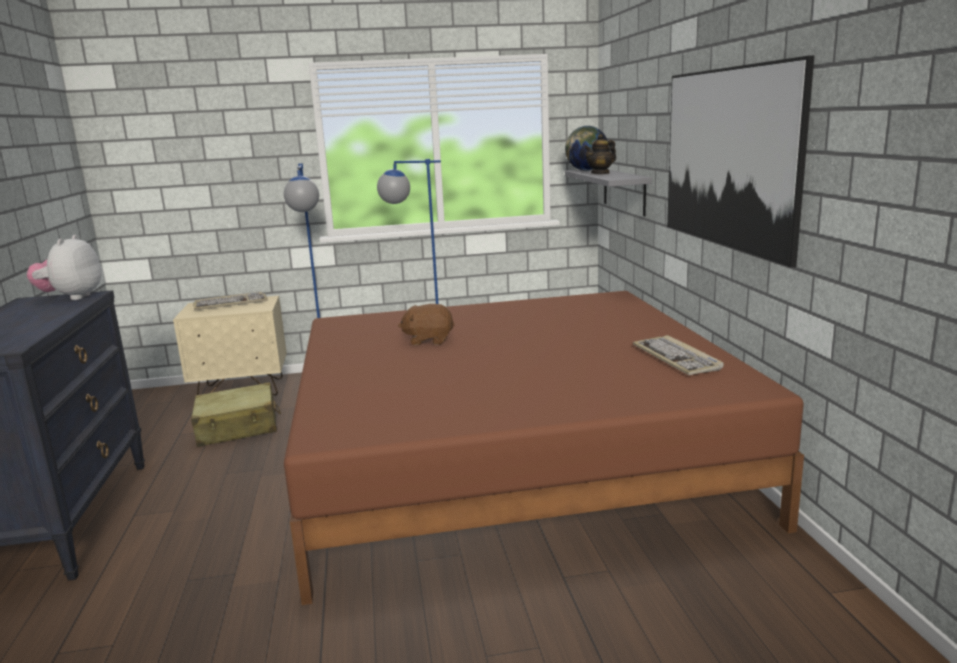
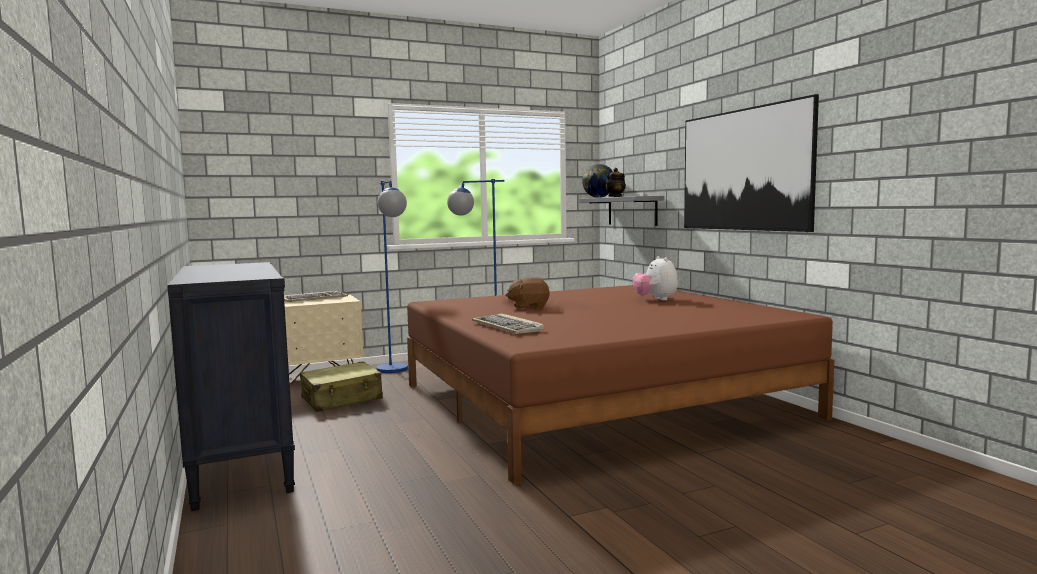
camera: 15 degrees left, 10 degrees down
plush toy [27,235,102,300] -> plush toy moved to [633,256,678,300]
keyboard [633,335,724,375] -> keyboard moved to [472,313,544,334]

